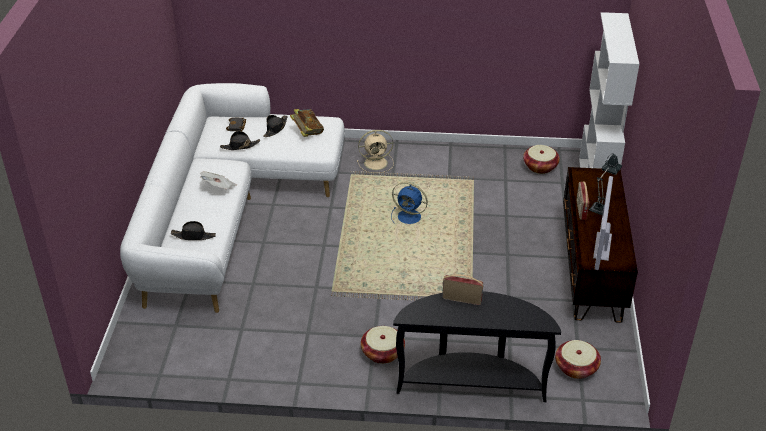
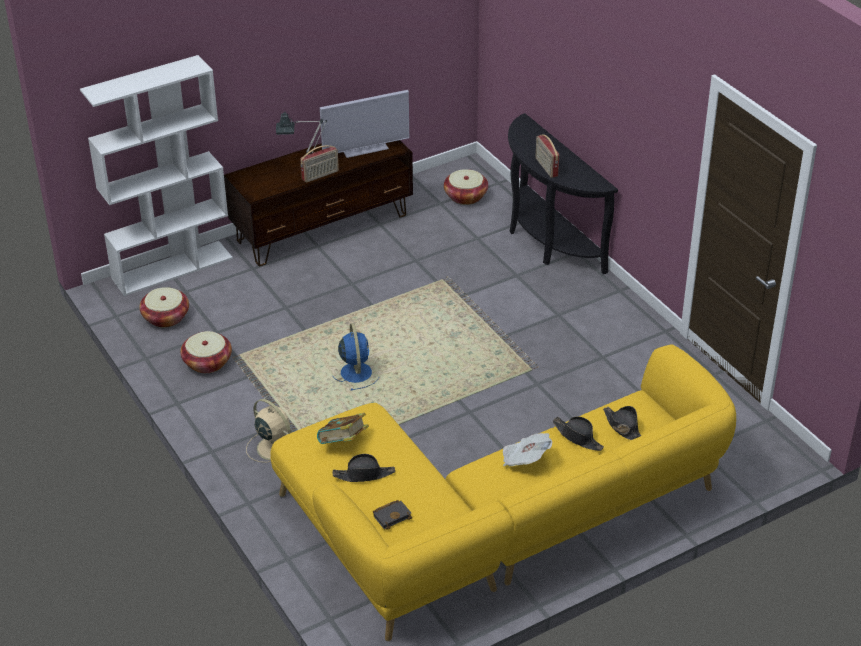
camera: 125 degrees left, 0 degrees up
white sofa [120,83,345,313] -> yellow sofa [270,344,736,641]
black hat [220,131,260,150] -> black hat moved to [553,416,604,451]
basket [361,326,405,364] -> basket moved to [180,331,232,373]

